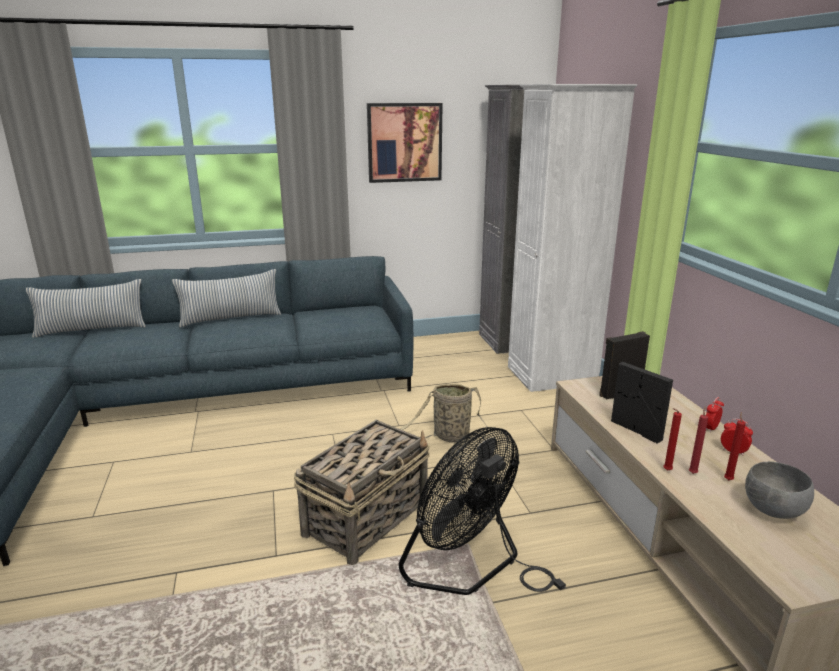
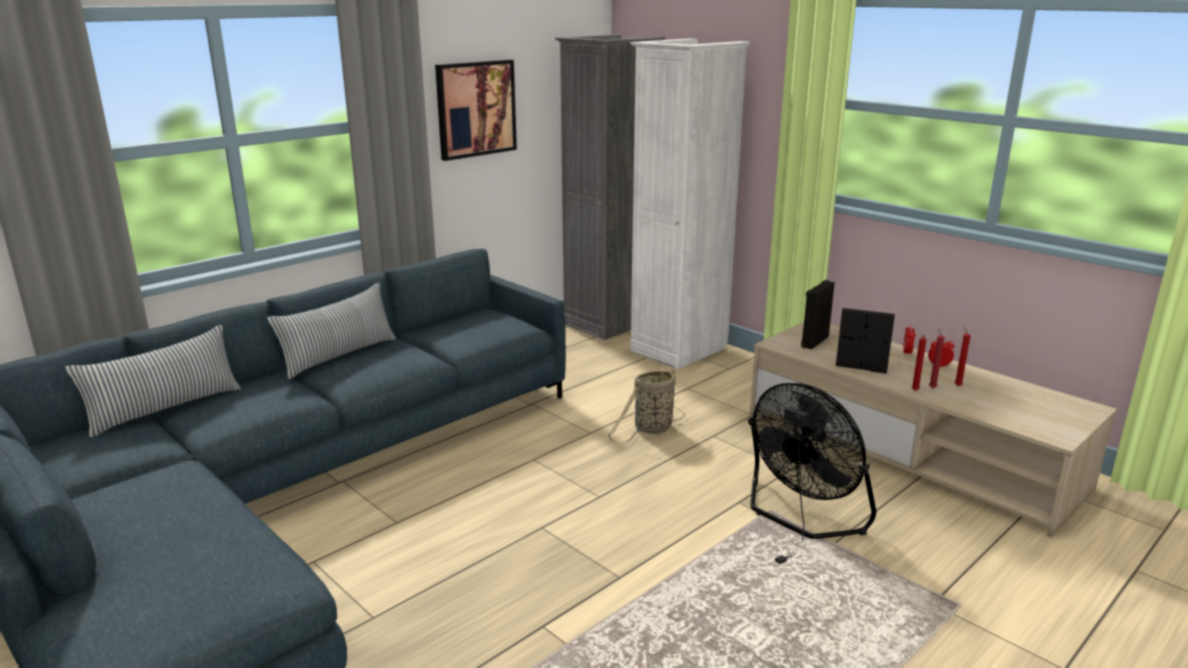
camera: 30 degrees left, 0 degrees up
basket [294,420,430,565] -> none
black fan [399,427,566,595] -> black fan turned 120 degrees clockwise [748,383,876,564]
grey bowl [745,461,814,519] -> none

